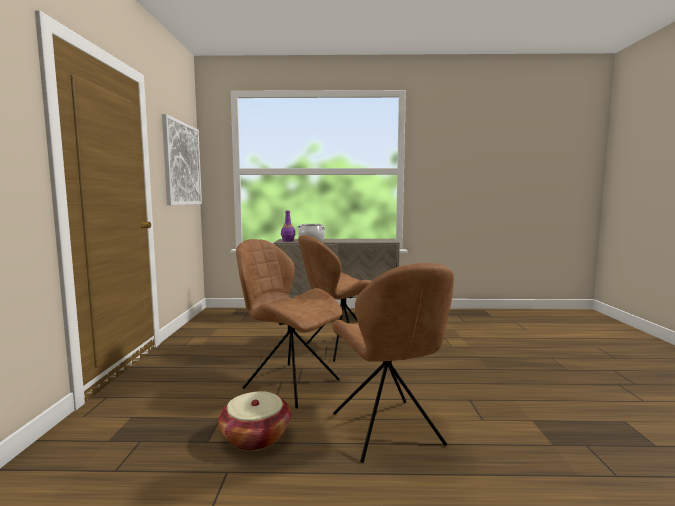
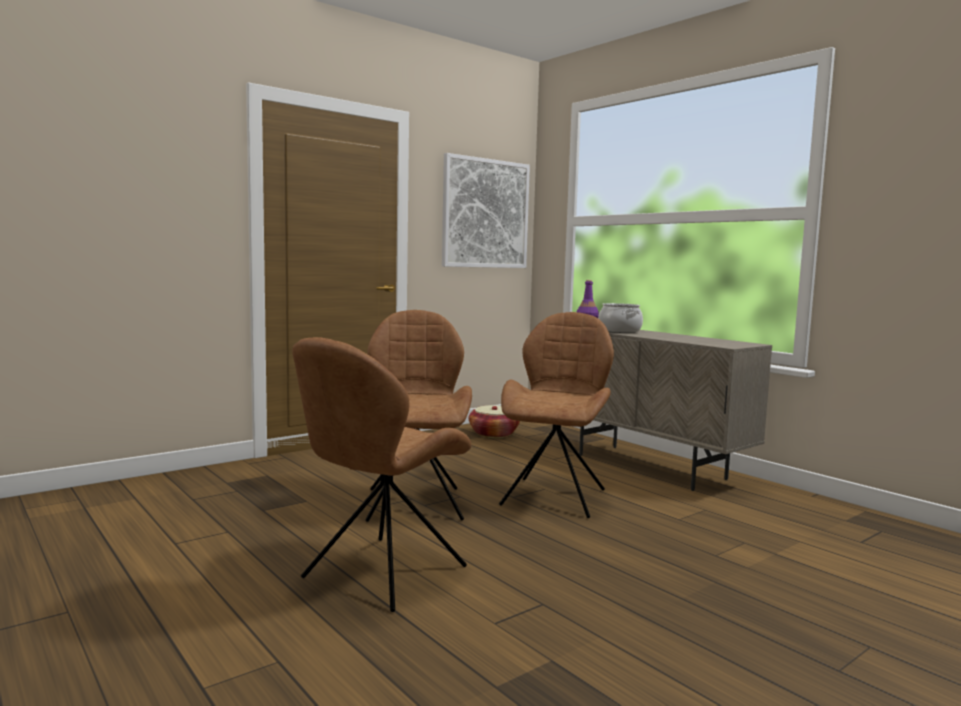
camera: 50 degrees right, 0 degrees up
basket [218,391,291,451] -> basket moved to [468,405,520,438]
brown chair [298,235,372,362] -> brown chair turned 90 degrees clockwise [499,312,614,518]

